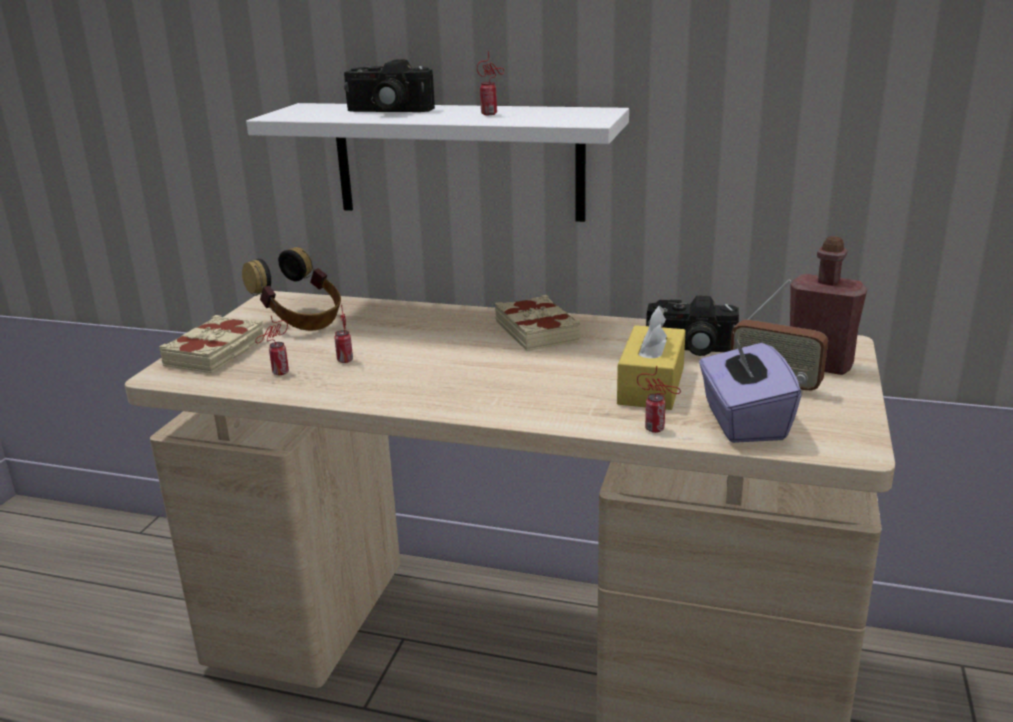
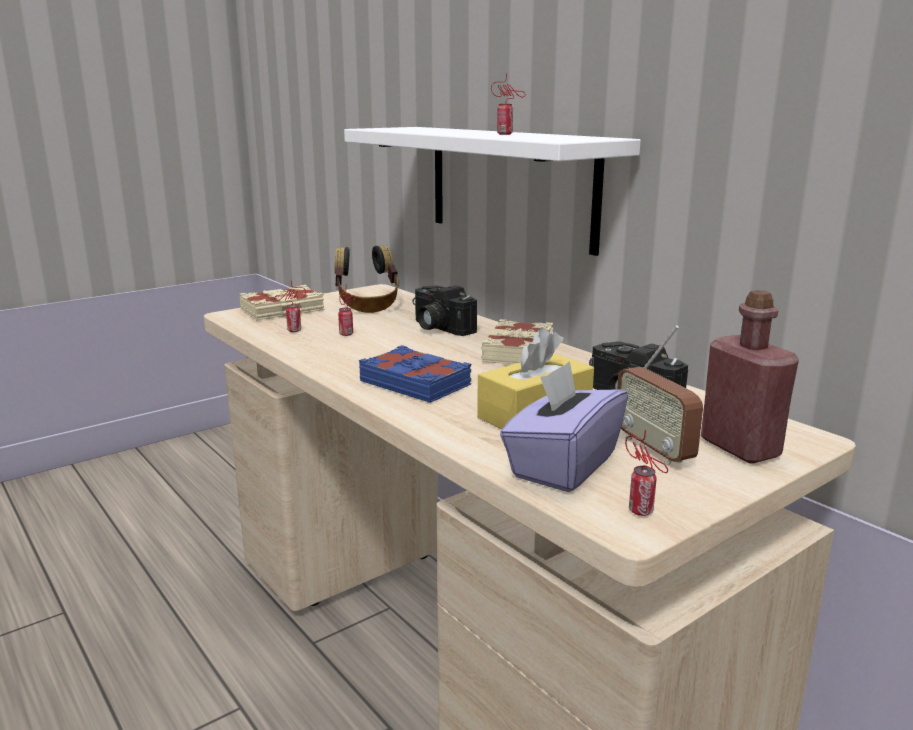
camera: 35 degrees right, 5 degrees down
camera [344,59,435,112] -> camera moved to [412,285,477,336]
can [637,366,681,433] -> can moved to [625,429,668,516]
none -> blue book [359,345,471,403]

